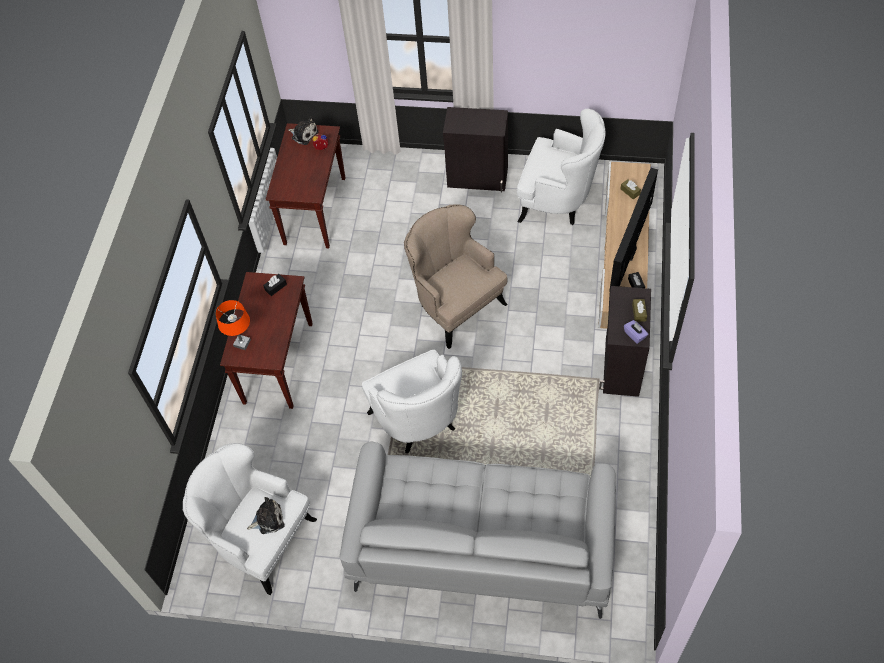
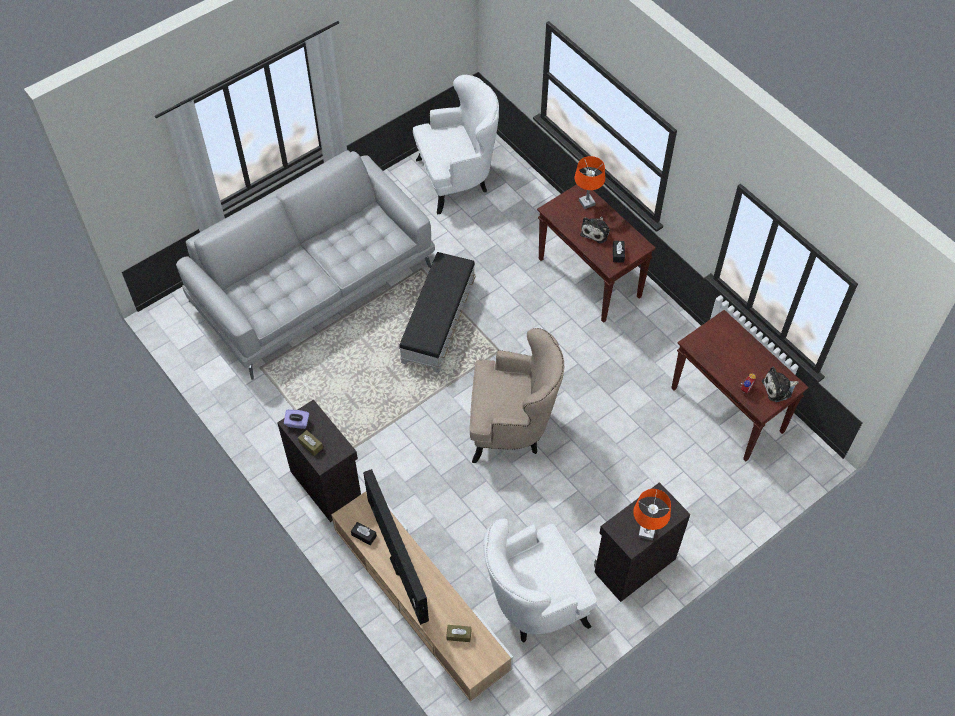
camera: 130 degrees right, 0 degrees up
plush toy [247,497,285,534] -> plush toy moved to [580,216,610,243]
white armchair [362,350,462,453] -> black ottoman [399,252,476,373]
none -> orange table lamp [633,489,671,541]

